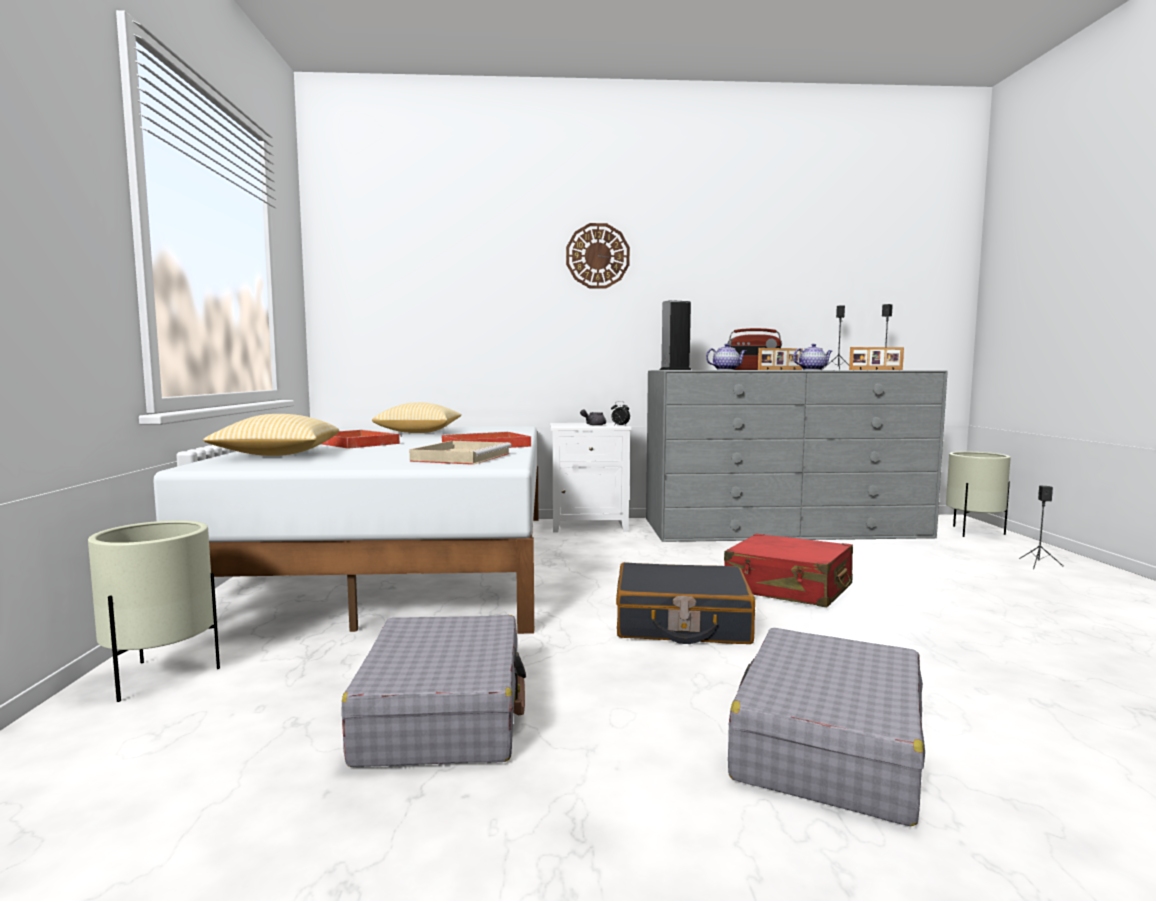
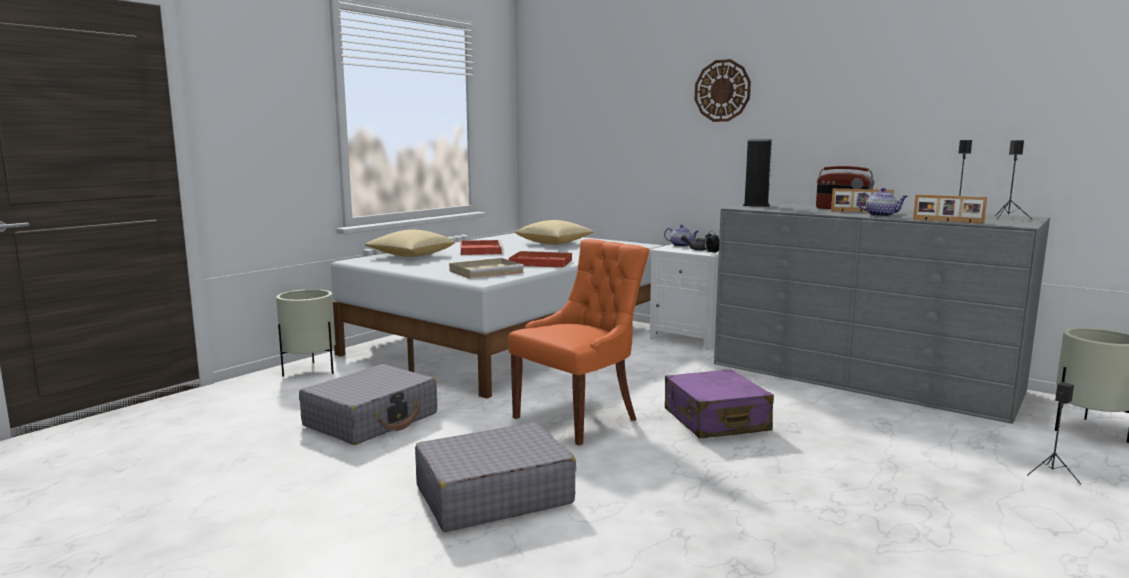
camera: 40 degrees right, 5 degrees up
black suitcase [616,562,755,644] -> orange chair [508,239,649,445]
teapot [706,344,746,370] -> teapot moved to [664,225,699,247]
red suitcase [724,533,853,607] -> purple suitcase [665,369,774,439]

